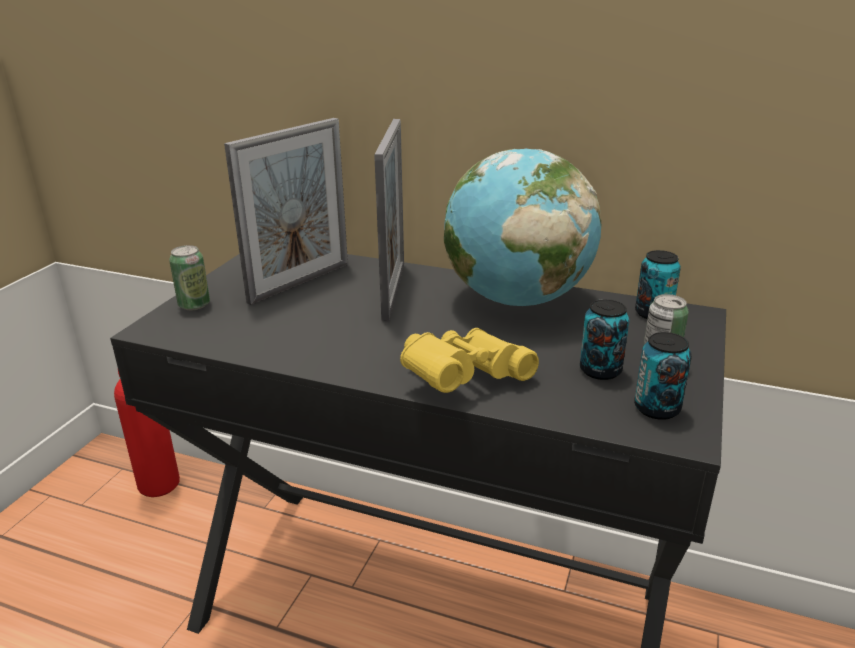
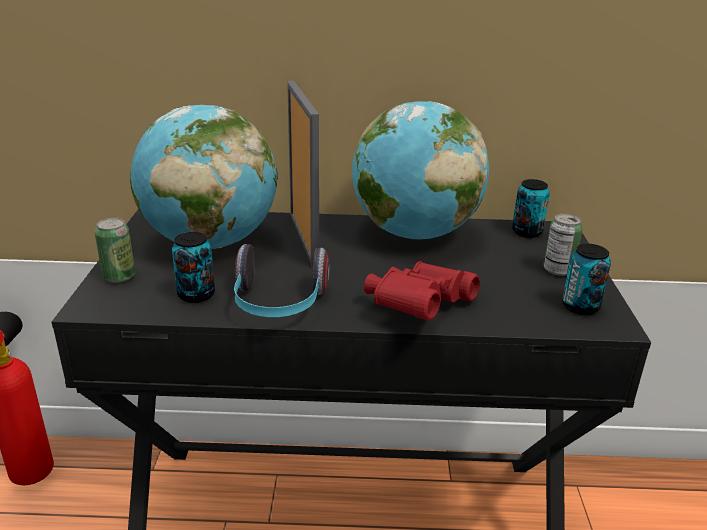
camera: 20 degrees left, 0 degrees up
picture frame [224,118,348,305] -> globe [130,105,278,249]
yellow binoculars [400,328,539,393] -> red binoculars [364,261,480,320]
can [580,299,629,380] -> can moved to [172,232,215,303]
none -> headphones [234,244,330,317]

